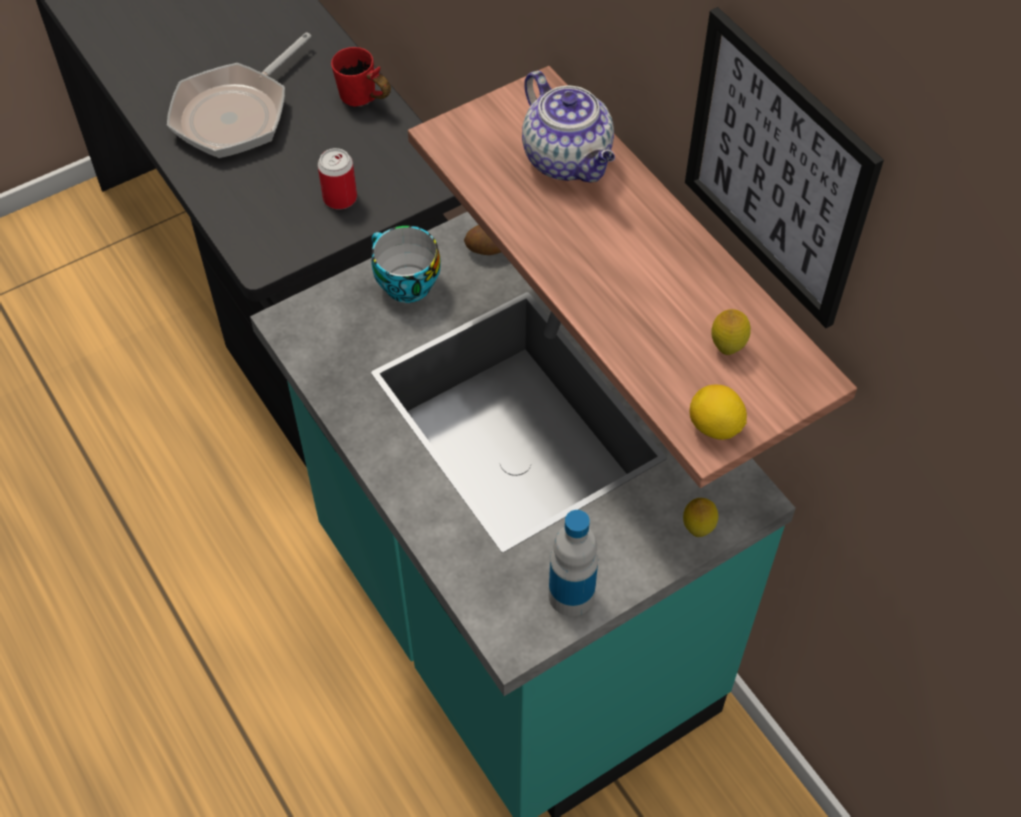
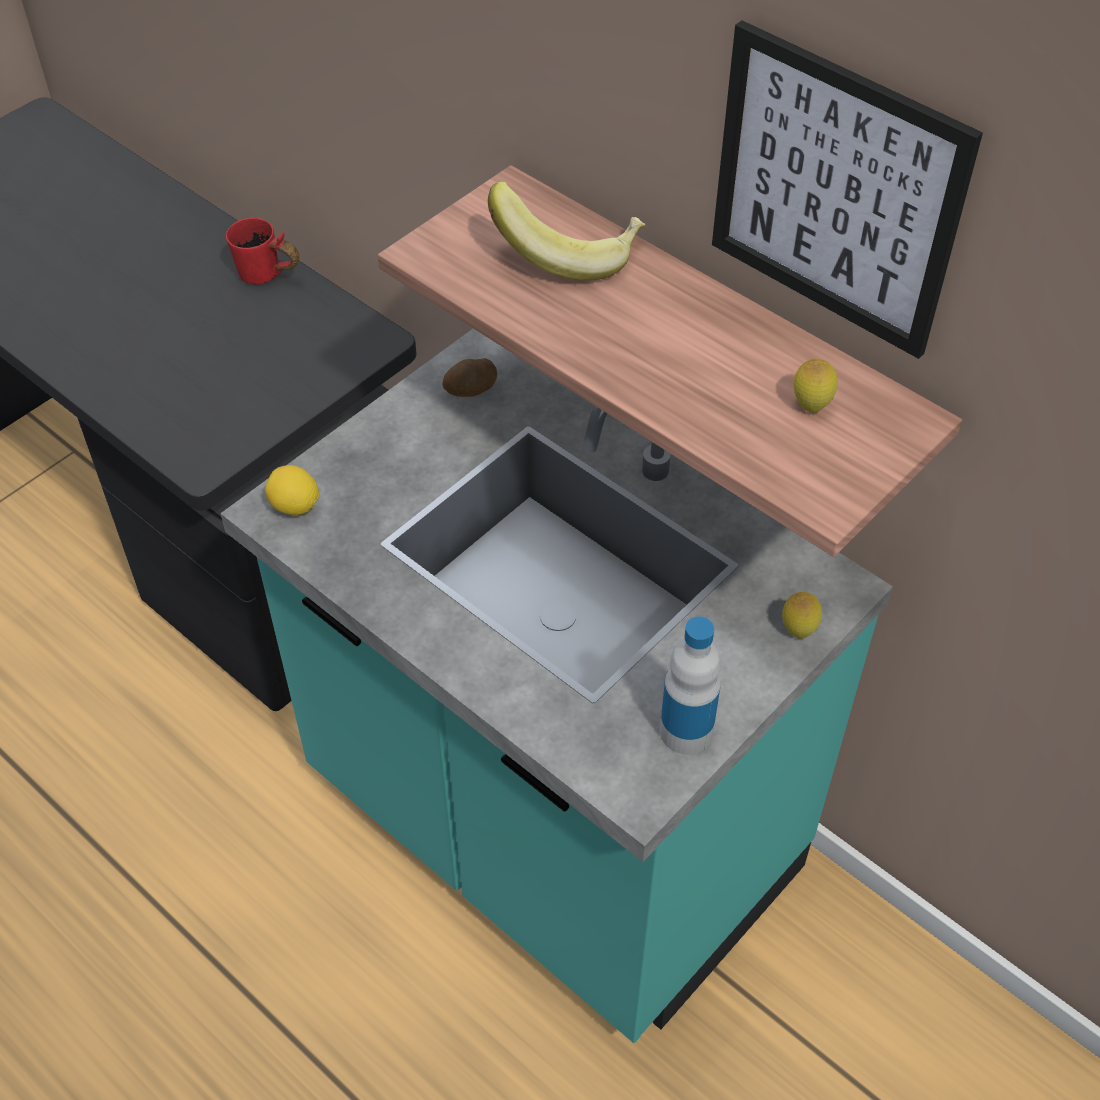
camera: 15 degrees left, 5 degrees down
frying pan [167,32,311,158] -> none
can [318,148,357,210] -> none
cup [371,226,440,303] -> none
teapot [522,70,615,183] -> banana [488,181,645,281]
lemon [690,385,747,440] -> lemon moved to [265,465,320,515]

